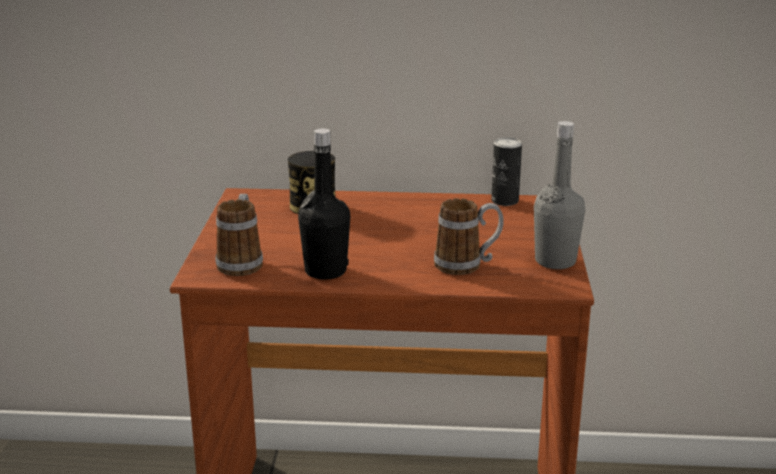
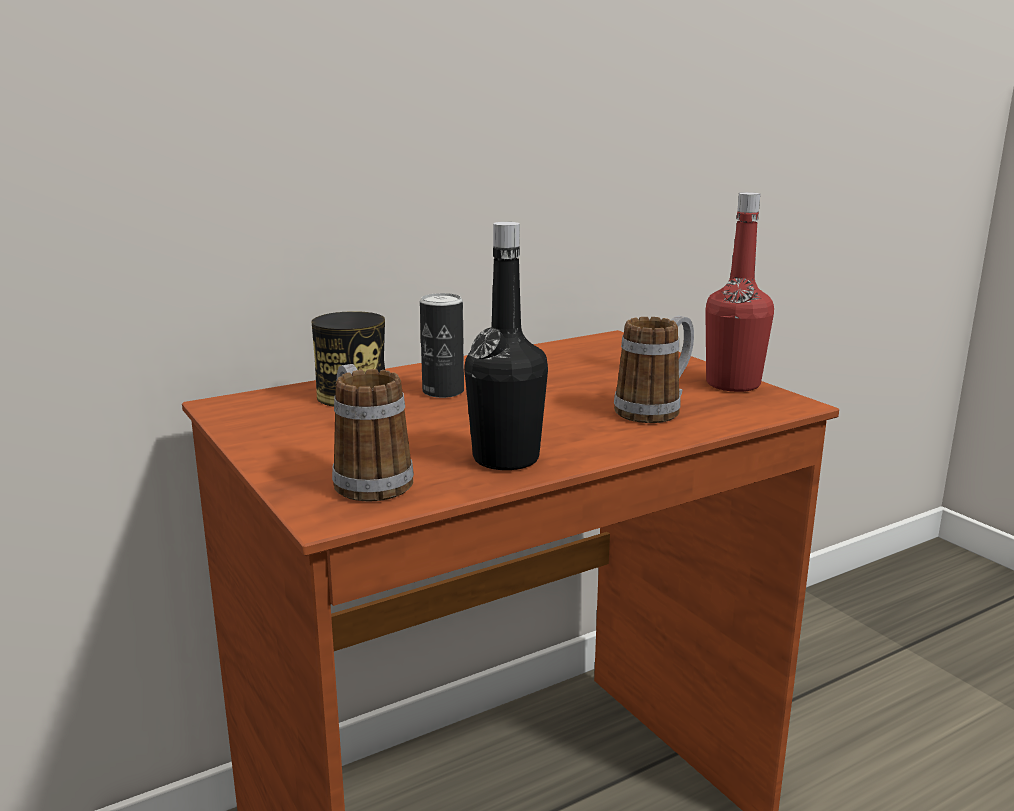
camera: 35 degrees left, 5 degrees down
can [491,137,522,206] -> can moved to [420,293,464,398]
grey bottle [534,121,585,269] -> red bottle [705,192,774,392]

